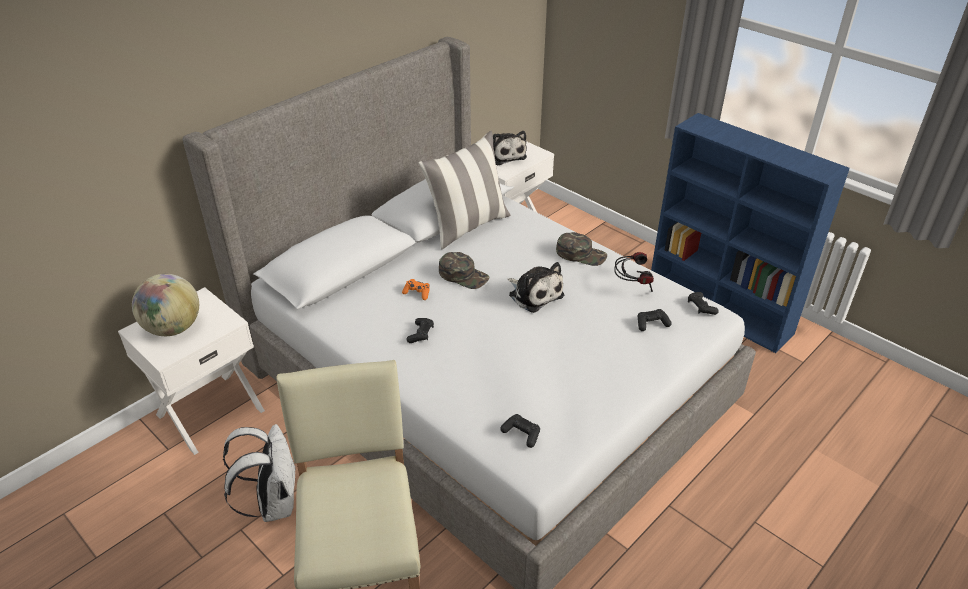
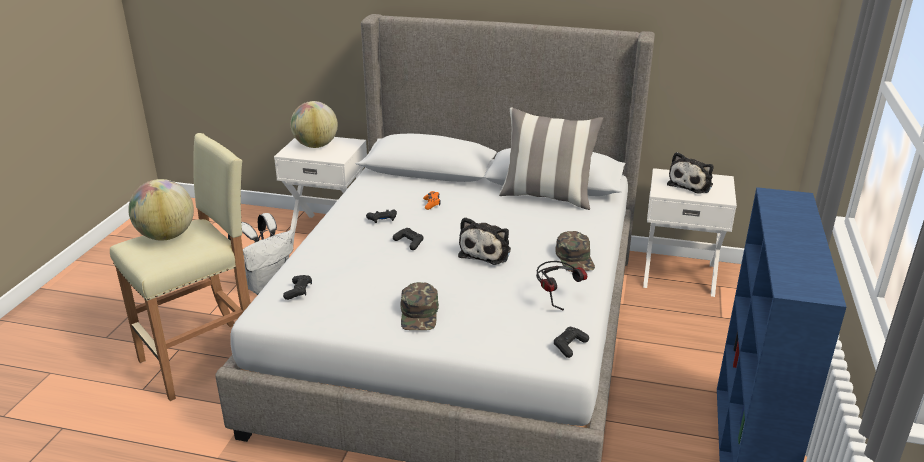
camera: 60 degrees right, 10 degrees down
green cap [439,252,489,289] -> green cap moved to [400,282,439,330]
black game controller [637,309,672,331] -> black game controller moved to [393,228,424,250]
none -> globe [128,179,194,241]

